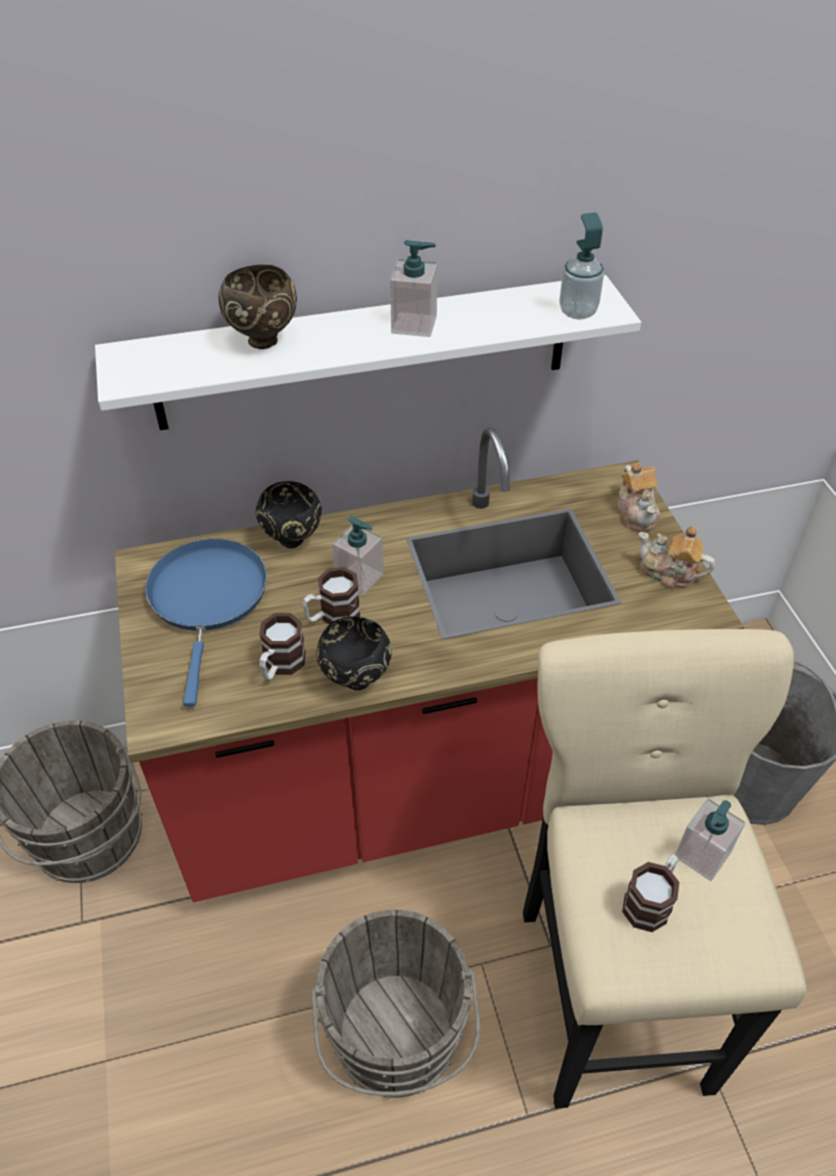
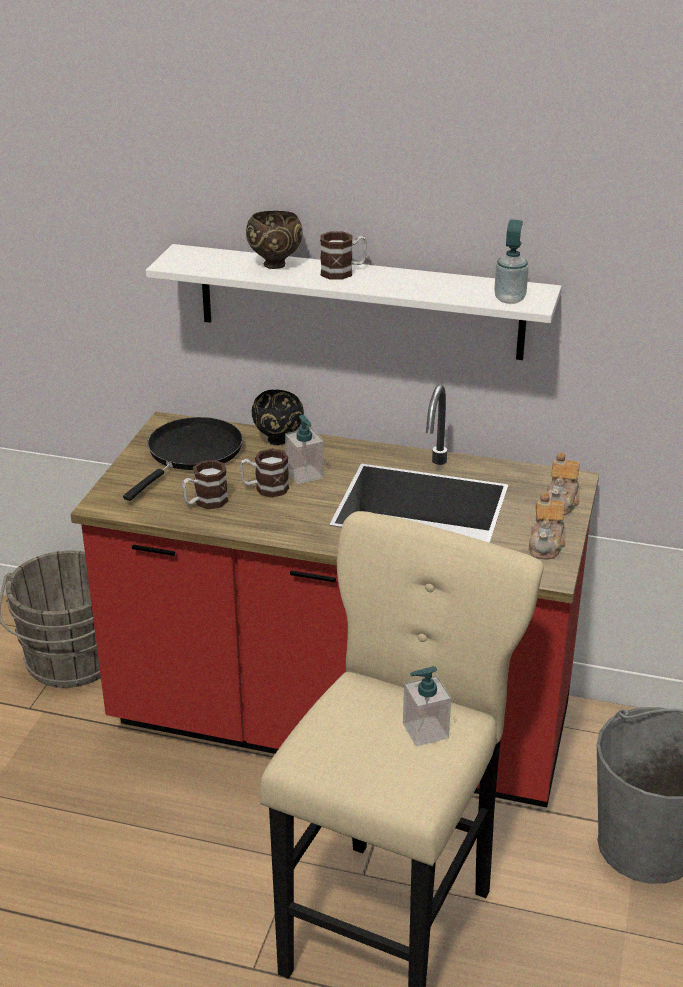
camera: 30 degrees right, 15 degrees down
blue frying pan [145,539,267,706] -> black frying pan [123,417,243,501]
grey bucket [311,910,480,1099] -> none
black bowl [316,616,392,690] -> none
soap dispenser [390,240,438,337] -> none
mug [622,854,679,932] -> mug moved to [320,232,367,280]
teapot [639,526,715,588] -> teapot turned 135 degrees counterclockwise [529,493,565,560]

